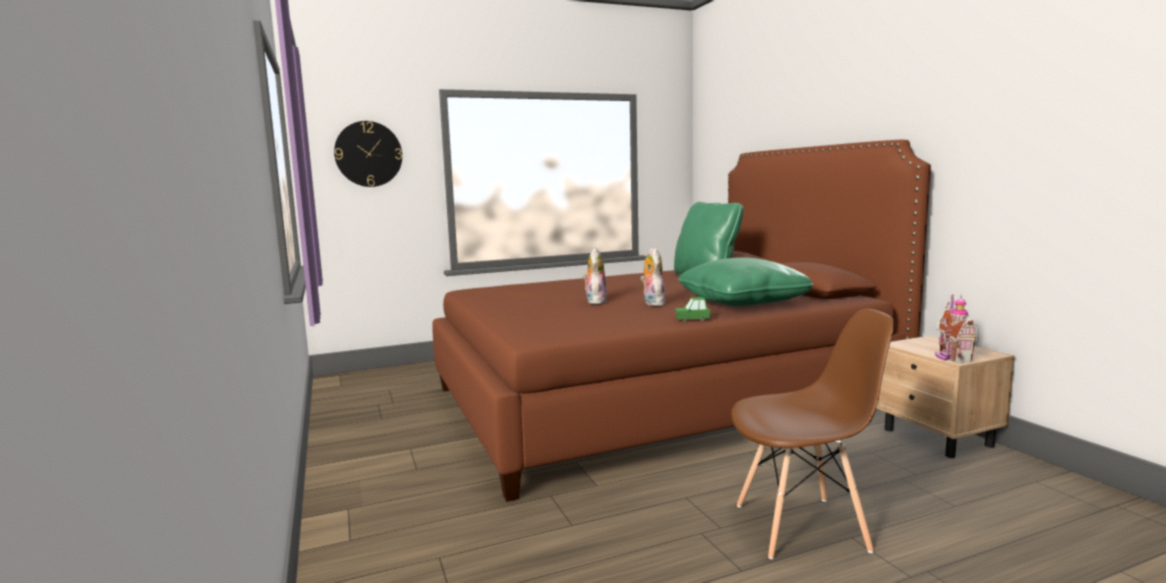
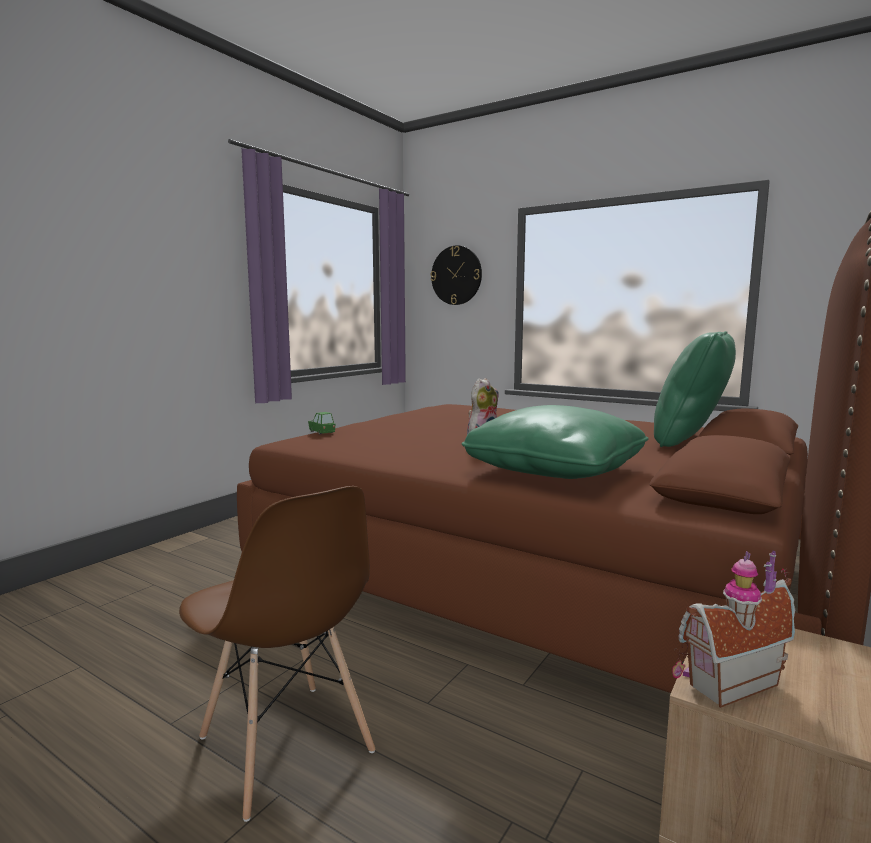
camera: 55 degrees right, 0 degrees up
plush toy [583,248,608,304] -> none
green toy car [675,297,710,321] -> green toy car moved to [308,412,335,435]

